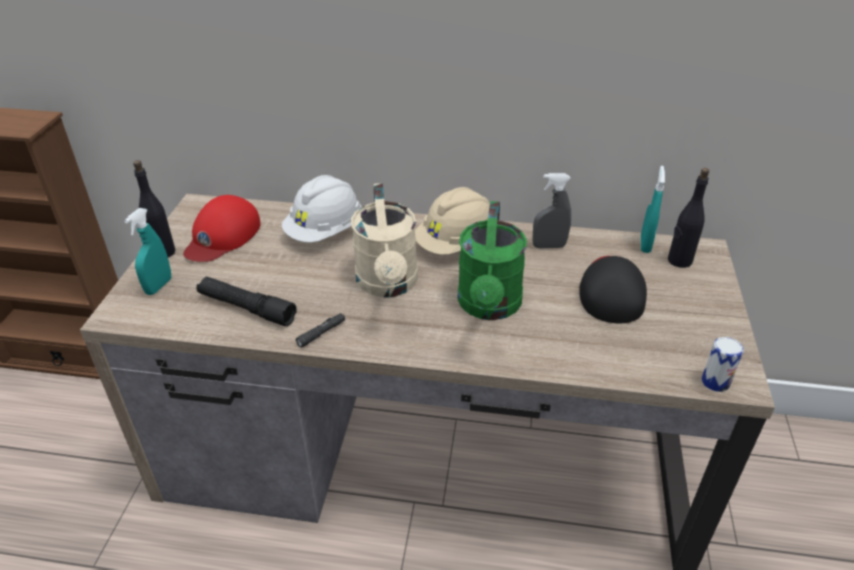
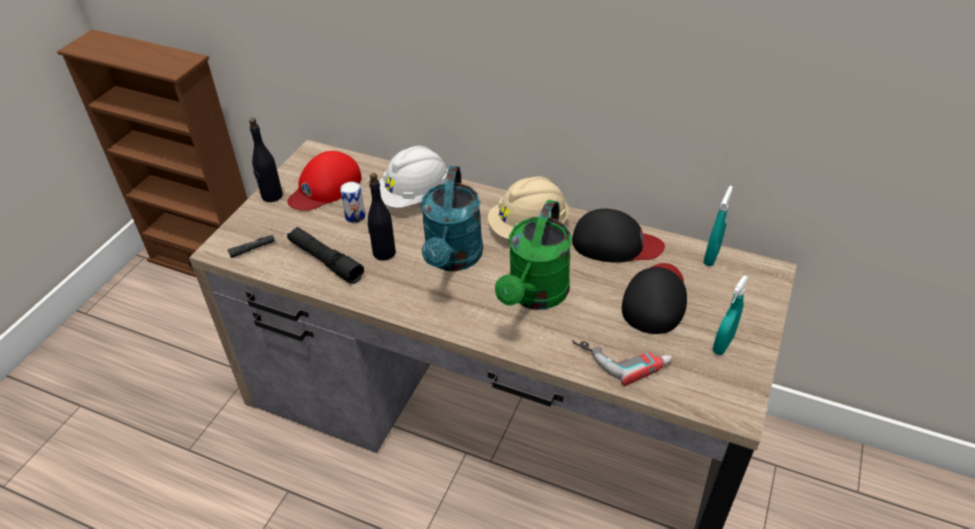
camera: 15 degrees right, 5 degrees up
turquoise spray bottle [124,208,171,295] -> turquoise spray bottle moved to [713,275,749,355]
black flashlight [295,313,345,348] -> black flashlight moved to [228,235,275,258]
beige watering can [351,183,418,297] -> turquoise watering can [421,166,483,271]
grey spray bottle [532,173,571,248] -> black cap [572,209,665,263]
black bottle [668,168,709,268] -> black bottle moved to [367,173,396,261]
can [702,337,744,392] -> can moved to [340,182,365,223]
none -> power drill [572,340,672,386]

